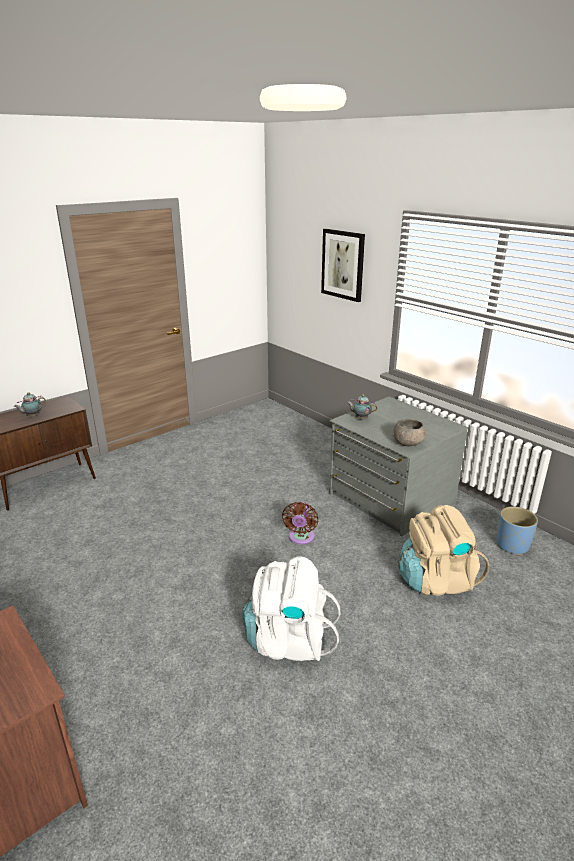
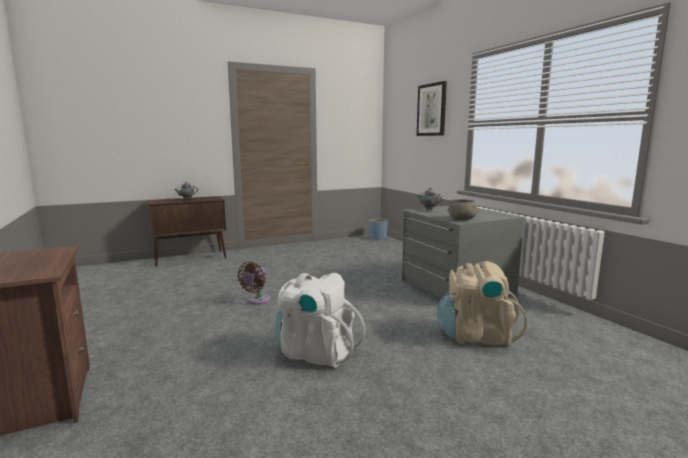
camera: 15 degrees right, 15 degrees down
brown fan [282,501,318,545] -> brown fan moved to [237,262,270,305]
blue planter [496,506,538,555] -> blue planter moved to [369,219,388,241]

